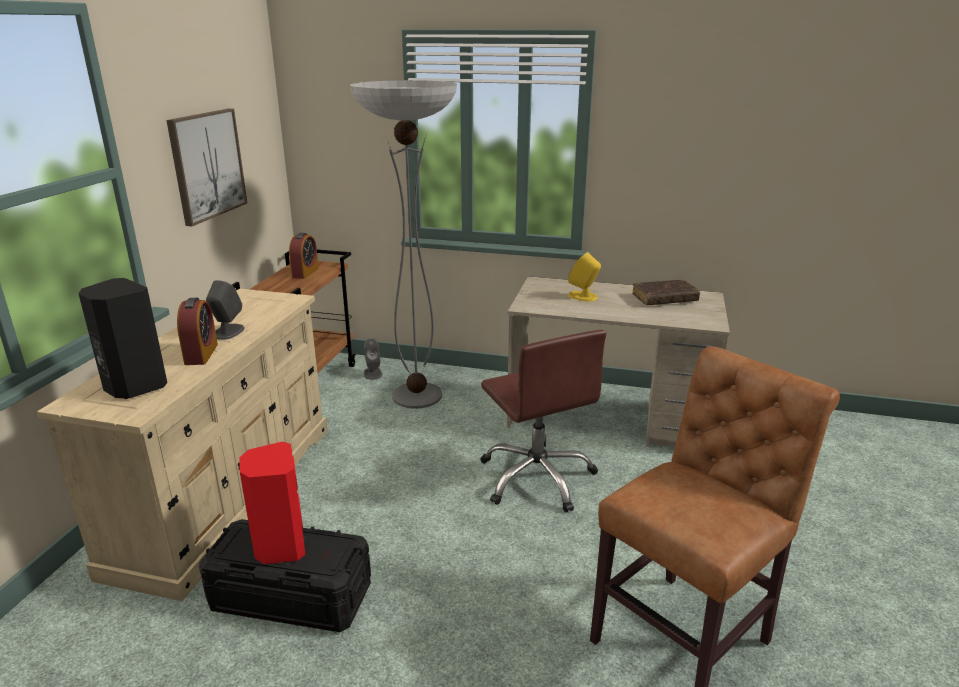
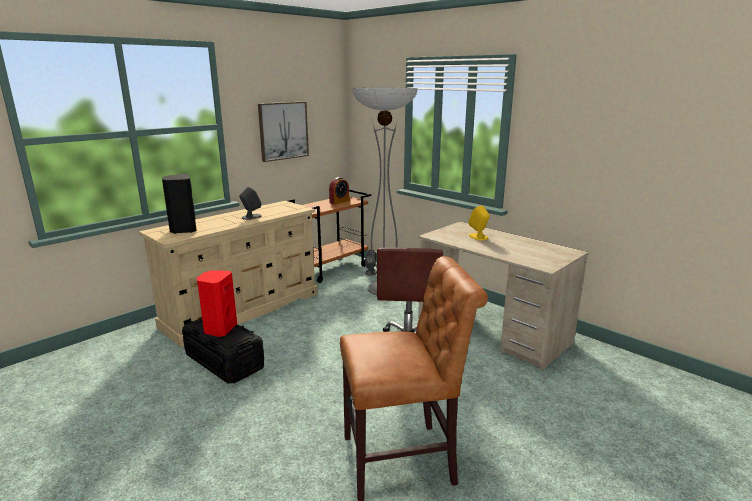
camera: 30 degrees right, 5 degrees down
alarm clock [177,298,218,365] -> none
brown book [632,280,700,305] -> none

